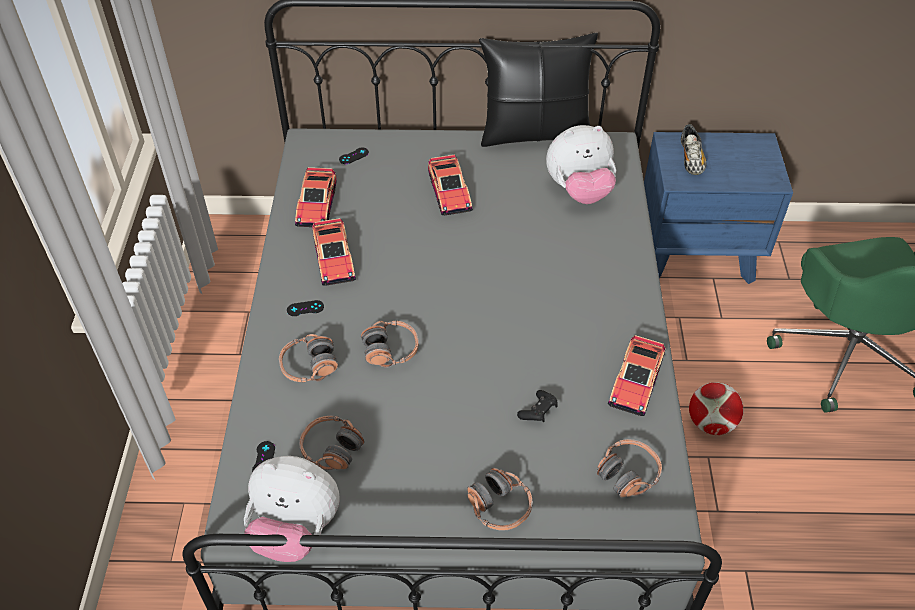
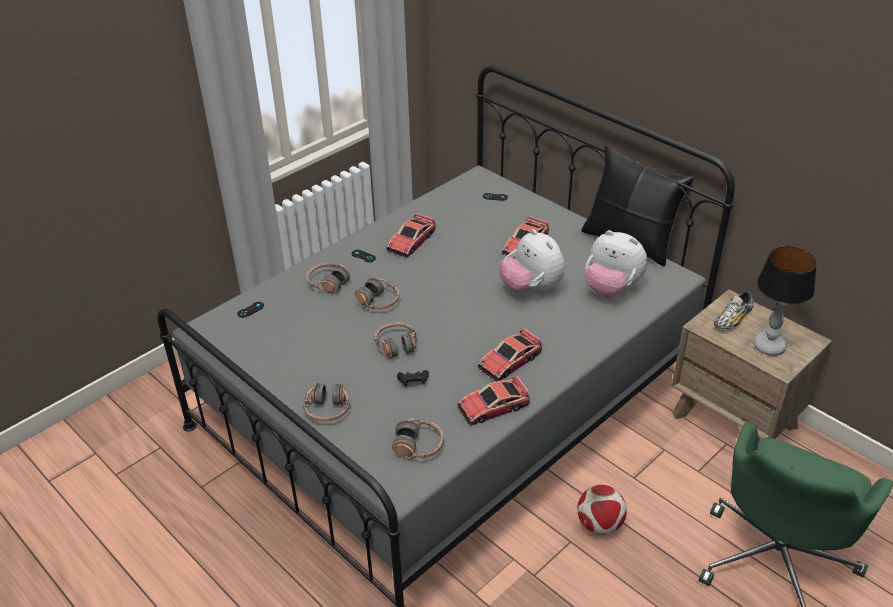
camera: 45 degrees right, 10 degrees down
plush toy [244,456,340,562] -> plush toy moved to [499,229,565,293]
toy car [295,167,336,227] -> toy car moved to [478,328,542,381]
headphones [299,416,364,470] -> headphones moved to [374,322,416,358]
blue nightstand [644,132,793,284] -> brown nightstand [672,289,832,443]
none -> table lamp [753,246,817,356]

